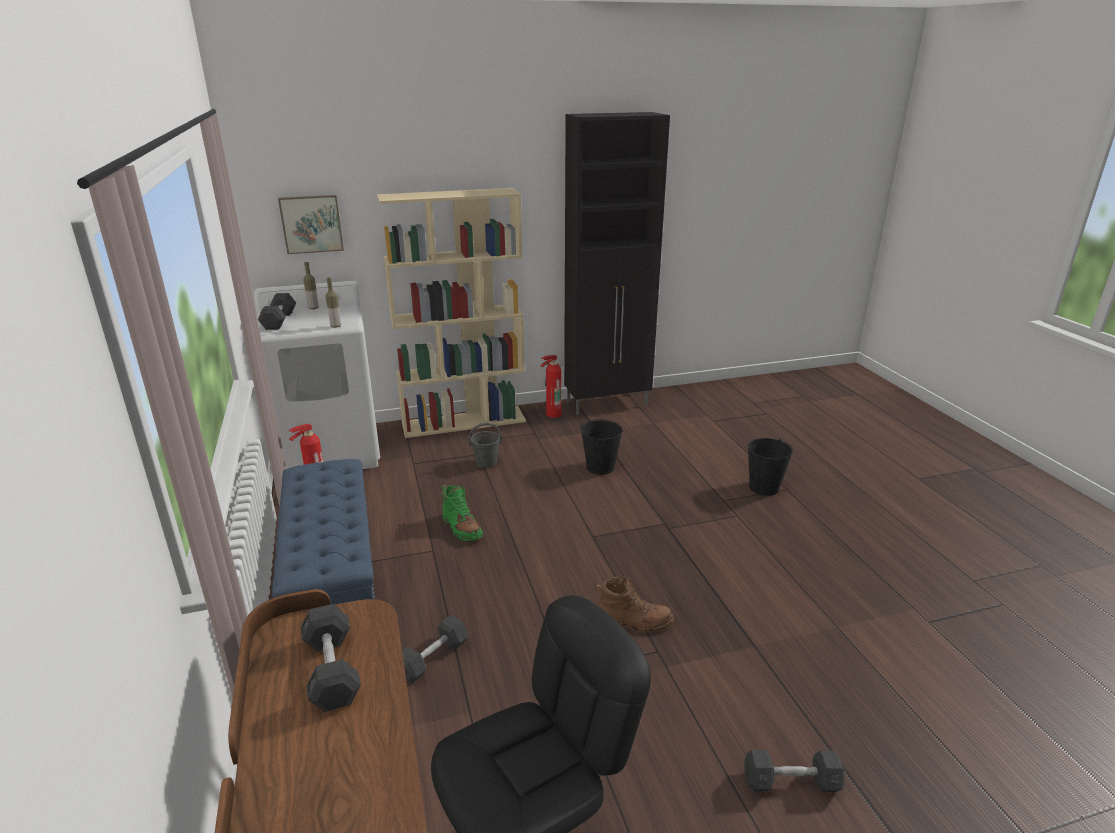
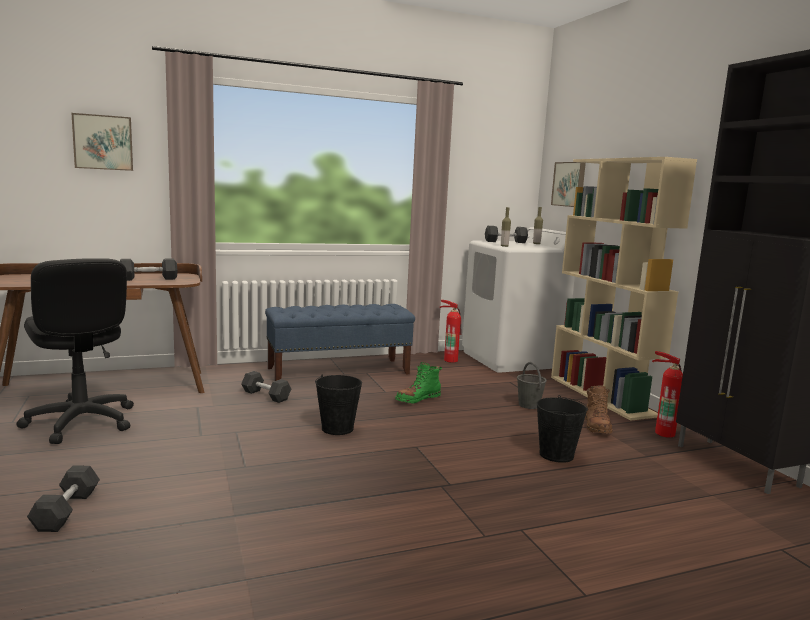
camera: 85 degrees right, 15 degrees down
brown boot [595,575,674,633] -> brown boot moved to [585,386,613,433]
black bucket [748,438,793,496] -> black bucket moved to [315,375,362,435]
none -> picture [71,113,133,171]

